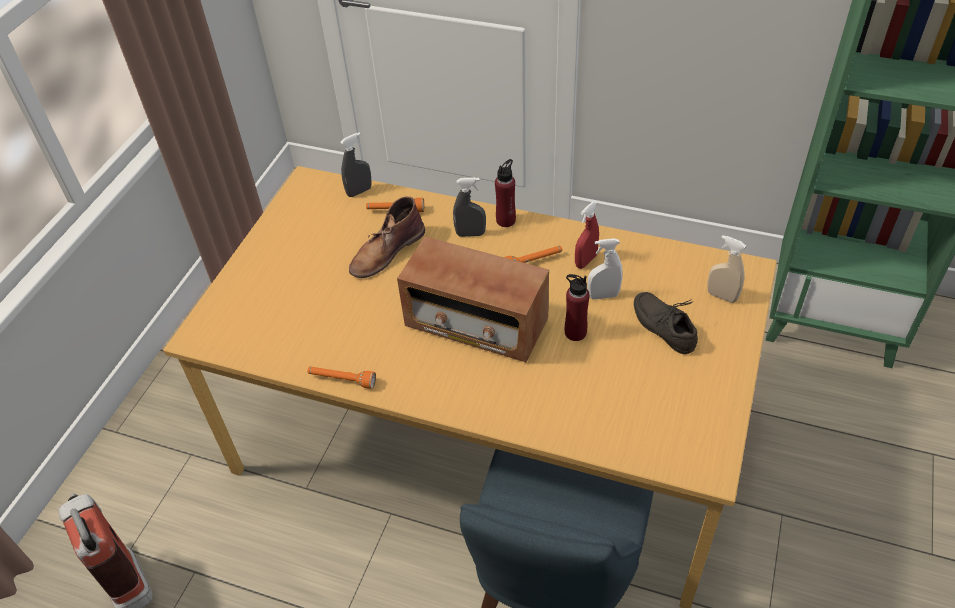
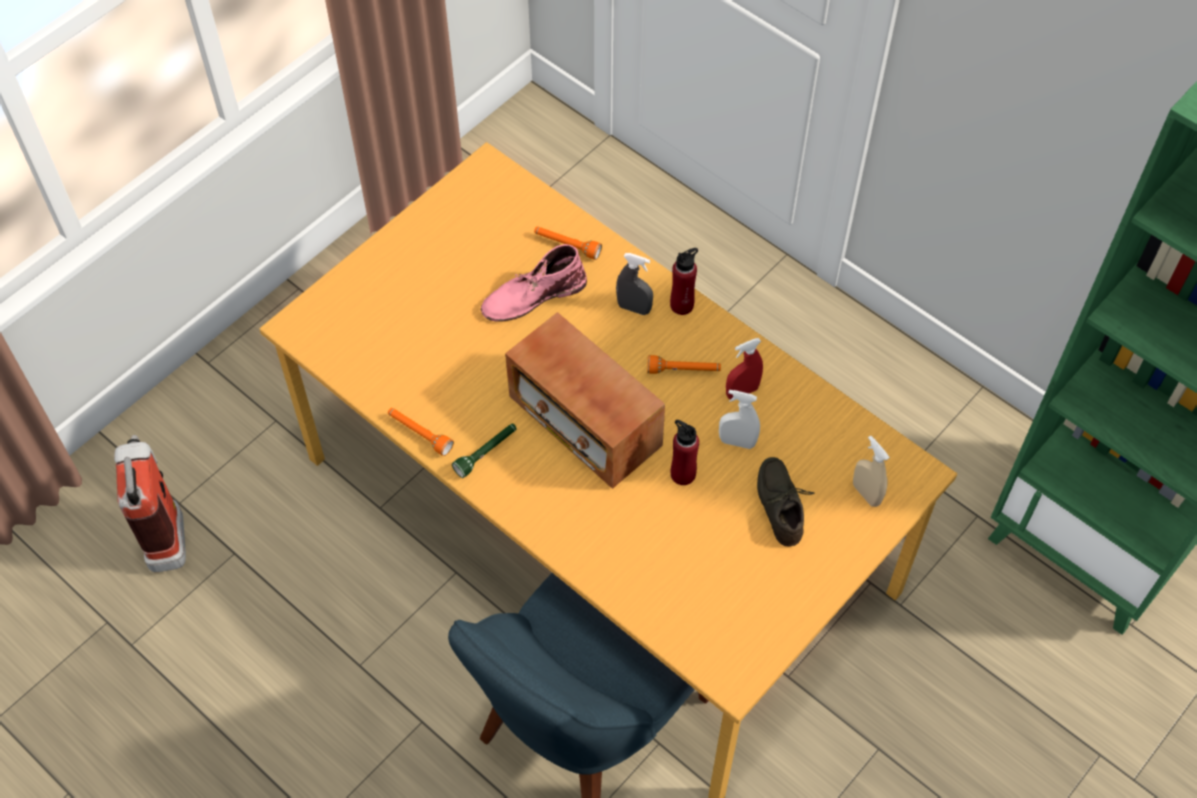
camera: 20 degrees right, 10 degrees up
grey spray bottle [340,132,372,197] -> none
brown boot [349,197,425,278] -> pink boot [481,244,587,322]
none -> green flashlight [452,424,517,478]

